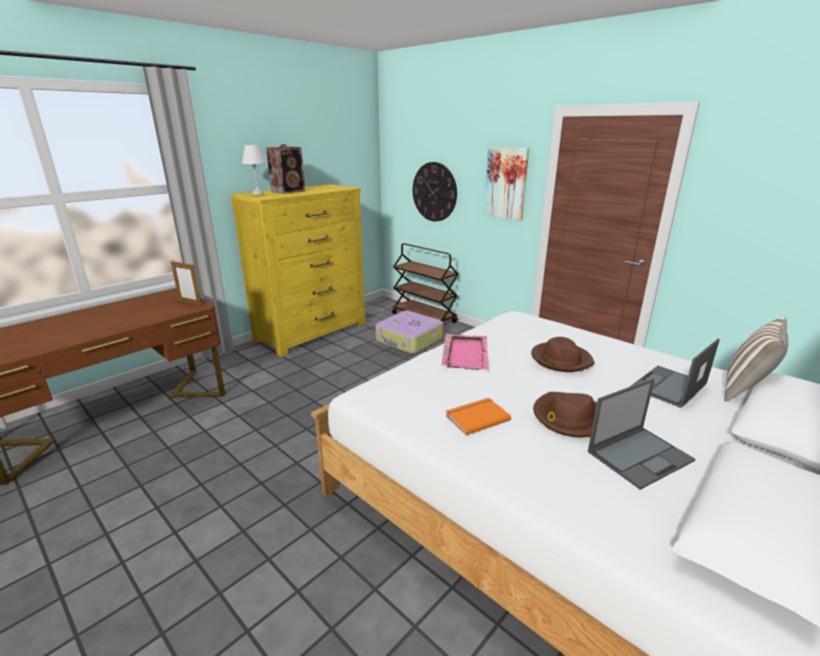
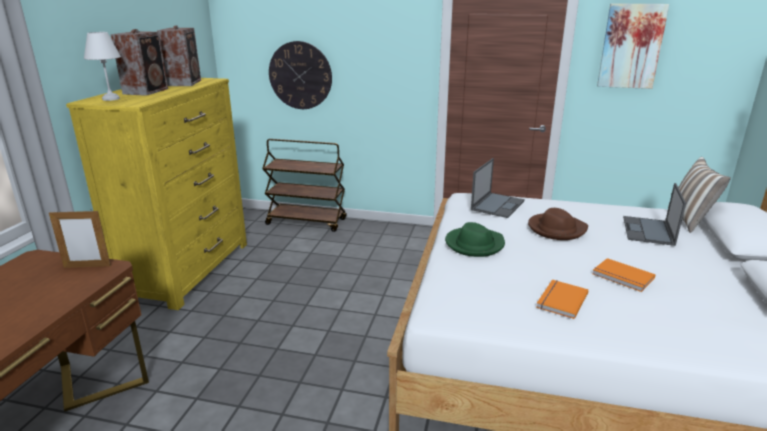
camera: 30 degrees left, 0 degrees up
suitcase [375,311,443,354] -> none
pink tray [441,334,490,370] -> green hat [445,222,505,257]
picture [484,147,529,220] -> picture moved to [597,3,669,89]
brown hat [533,392,597,437] -> orange book [592,258,656,292]
laptop [588,378,695,490] -> laptop moved to [471,158,525,218]
none -> speaker [157,26,201,86]

